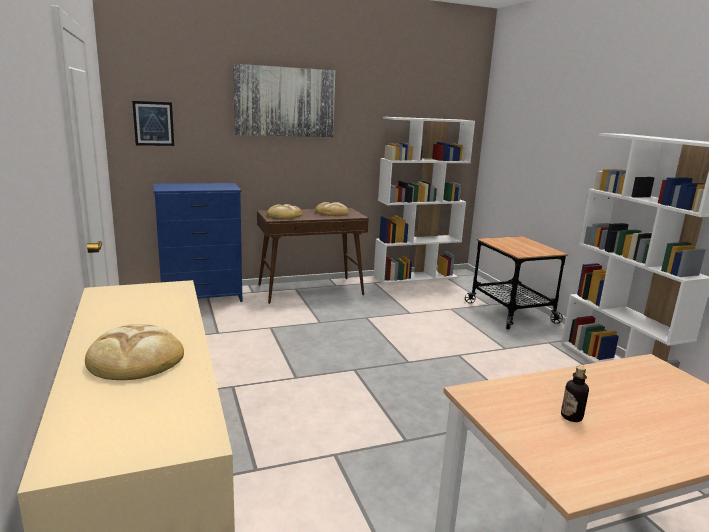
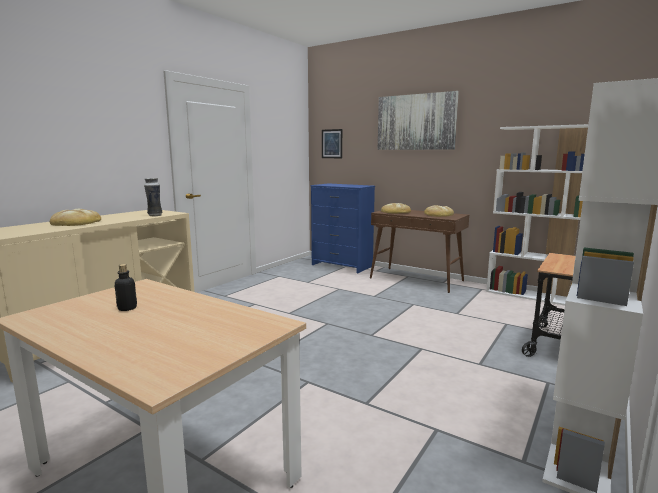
camera: 55 degrees right, 5 degrees down
none -> vase [144,178,162,216]

